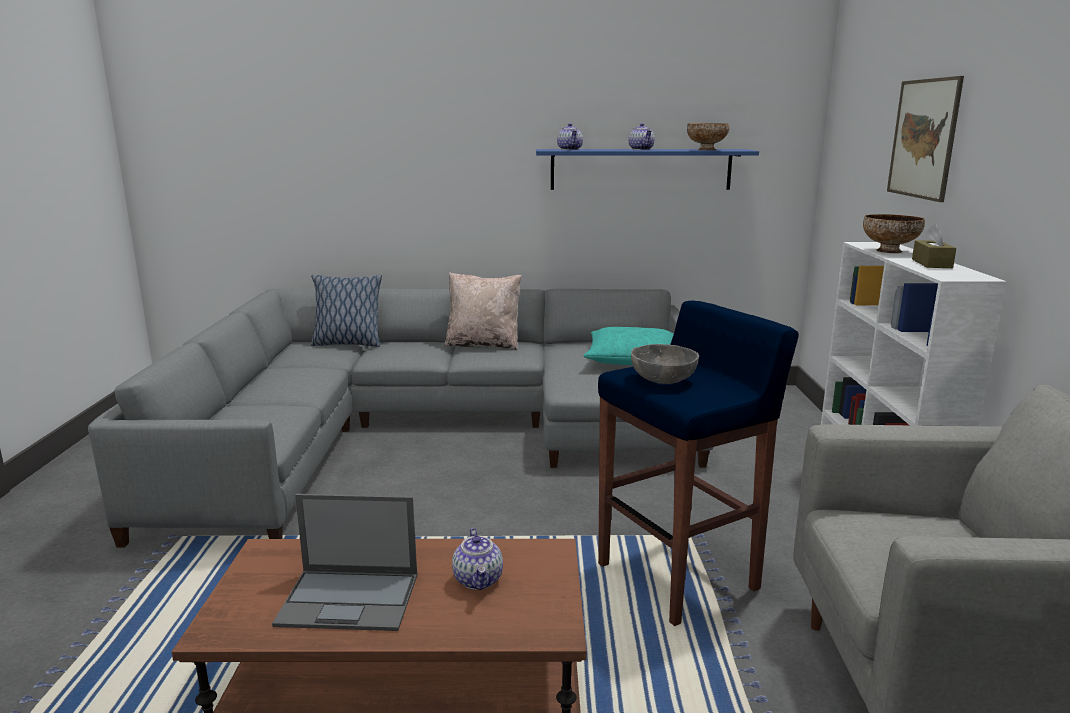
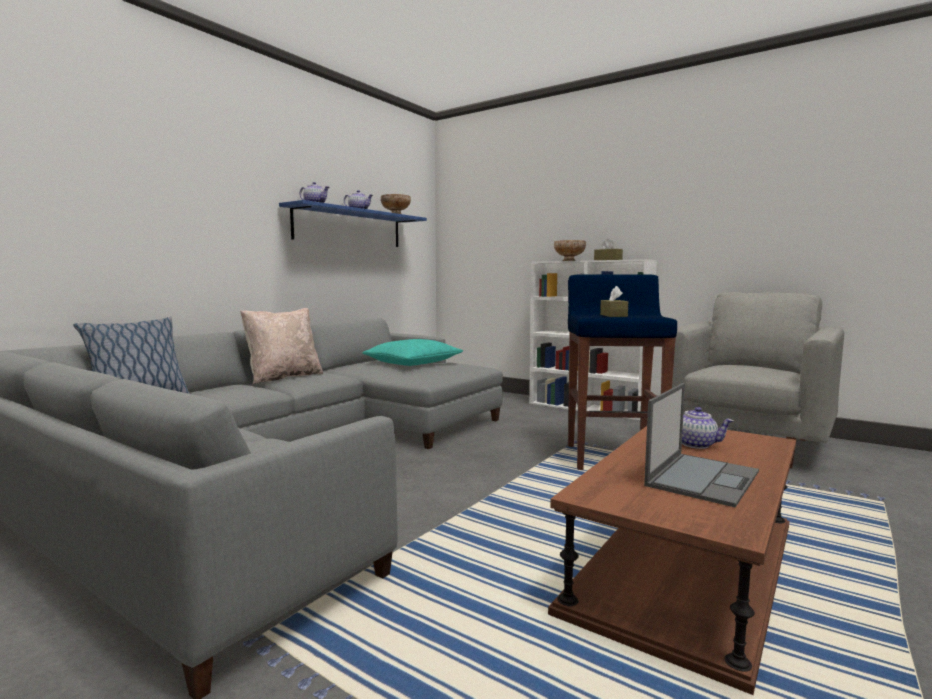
camera: 55 degrees left, 10 degrees down
grey bowl [631,344,699,384] -> brown tissue box [600,286,628,317]
picture [887,76,964,202] -> none

